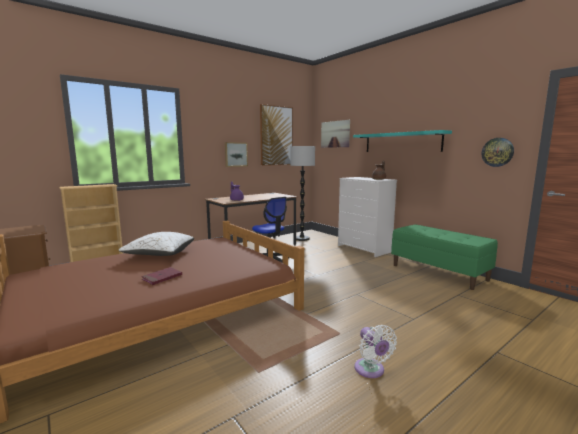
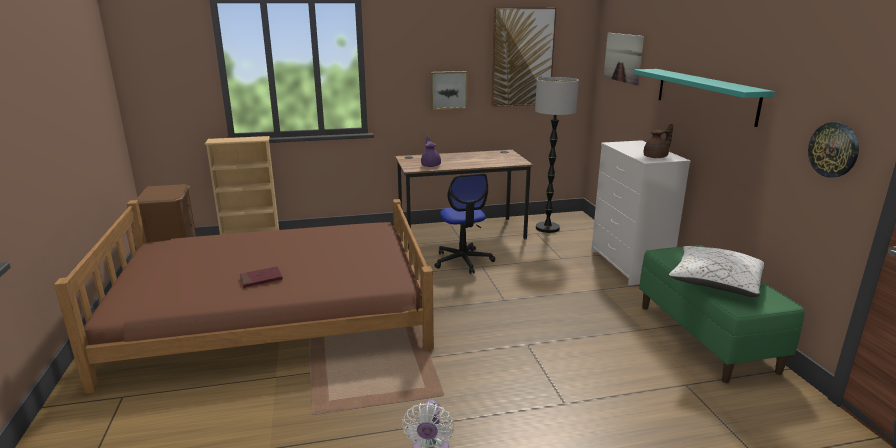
camera: 25 degrees right, 10 degrees up
white pillow [119,232,194,256] -> white pillow moved to [669,246,765,297]

